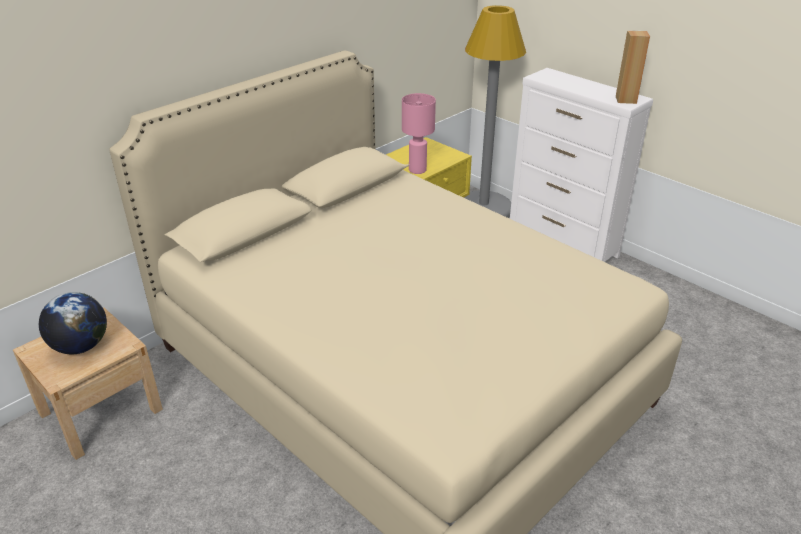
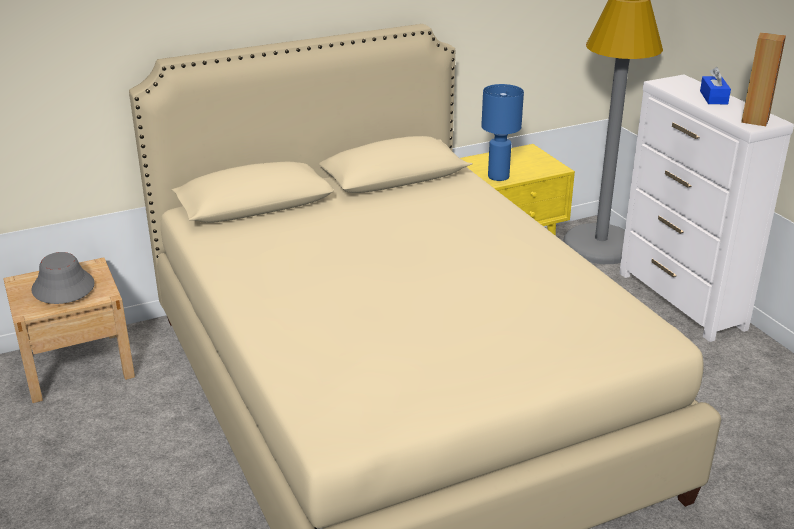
camera: 20 degrees right, 5 degrees down
globe [39,292,107,354] -> grey hat [31,252,95,304]
pink table lamp [402,93,436,174] -> blue table lamp [481,84,524,181]
none -> blue tissue box [700,67,731,104]

